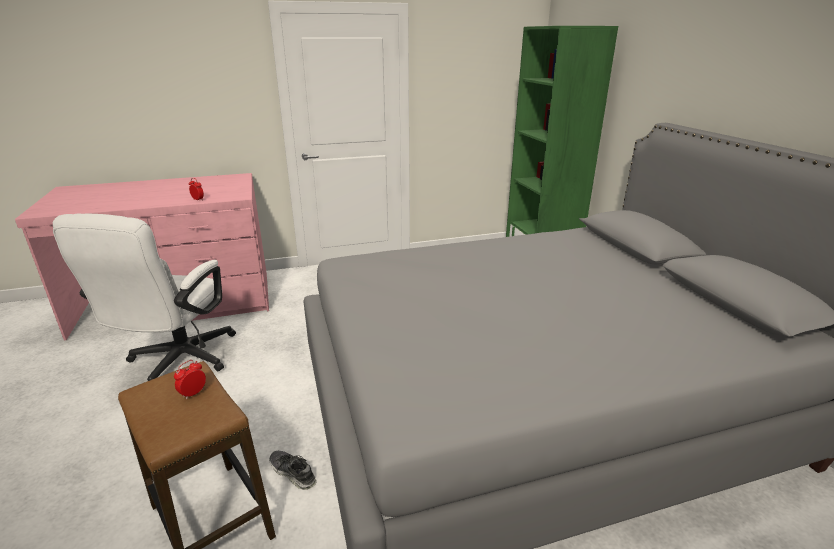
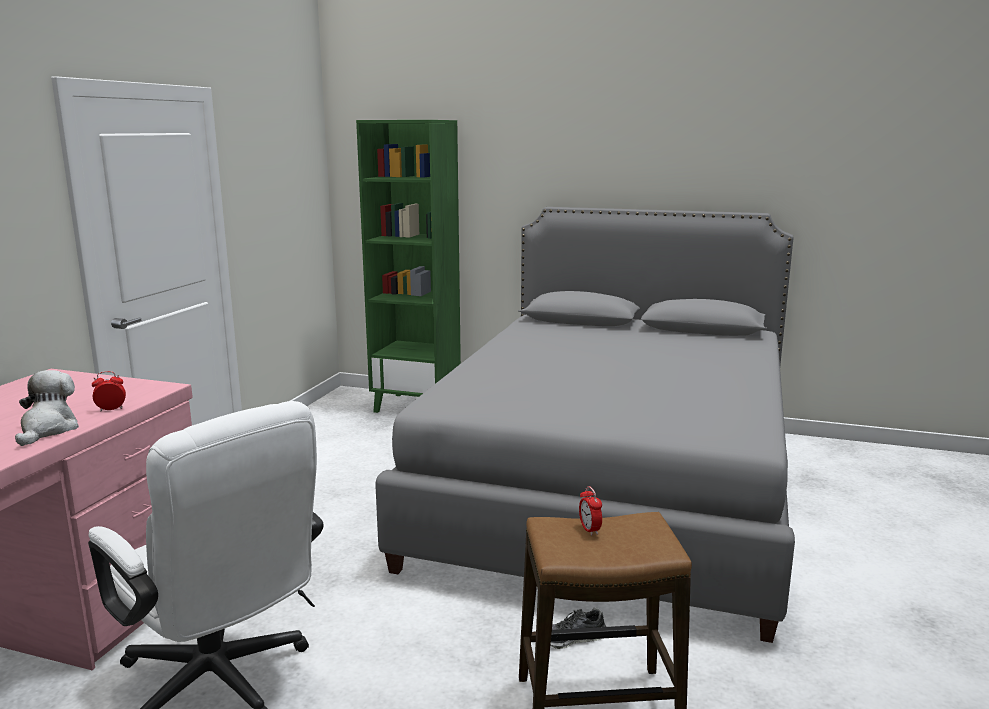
camera: 55 degrees left, 10 degrees down
none -> plush toy [15,370,79,446]

